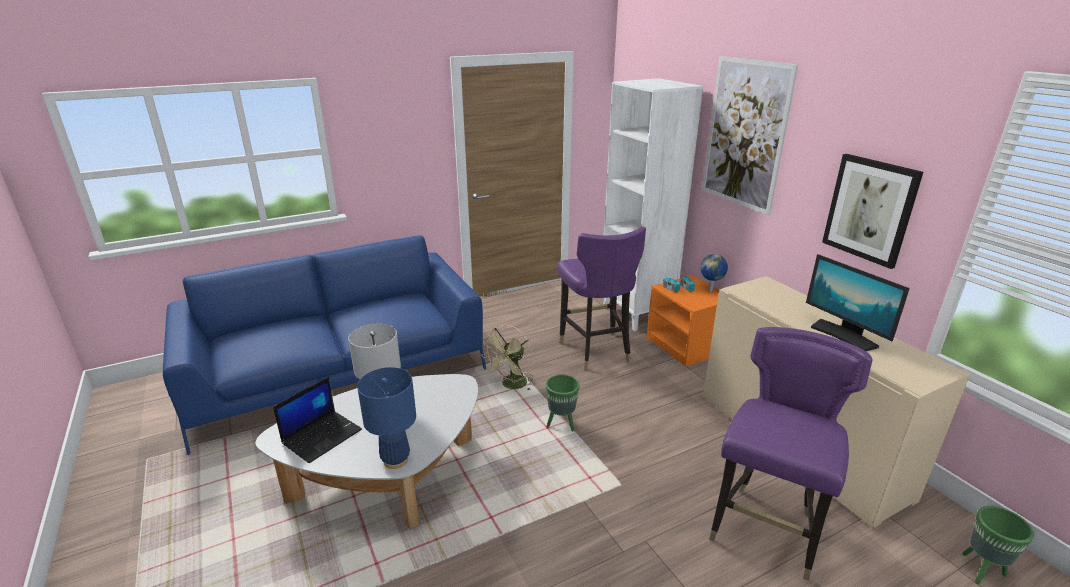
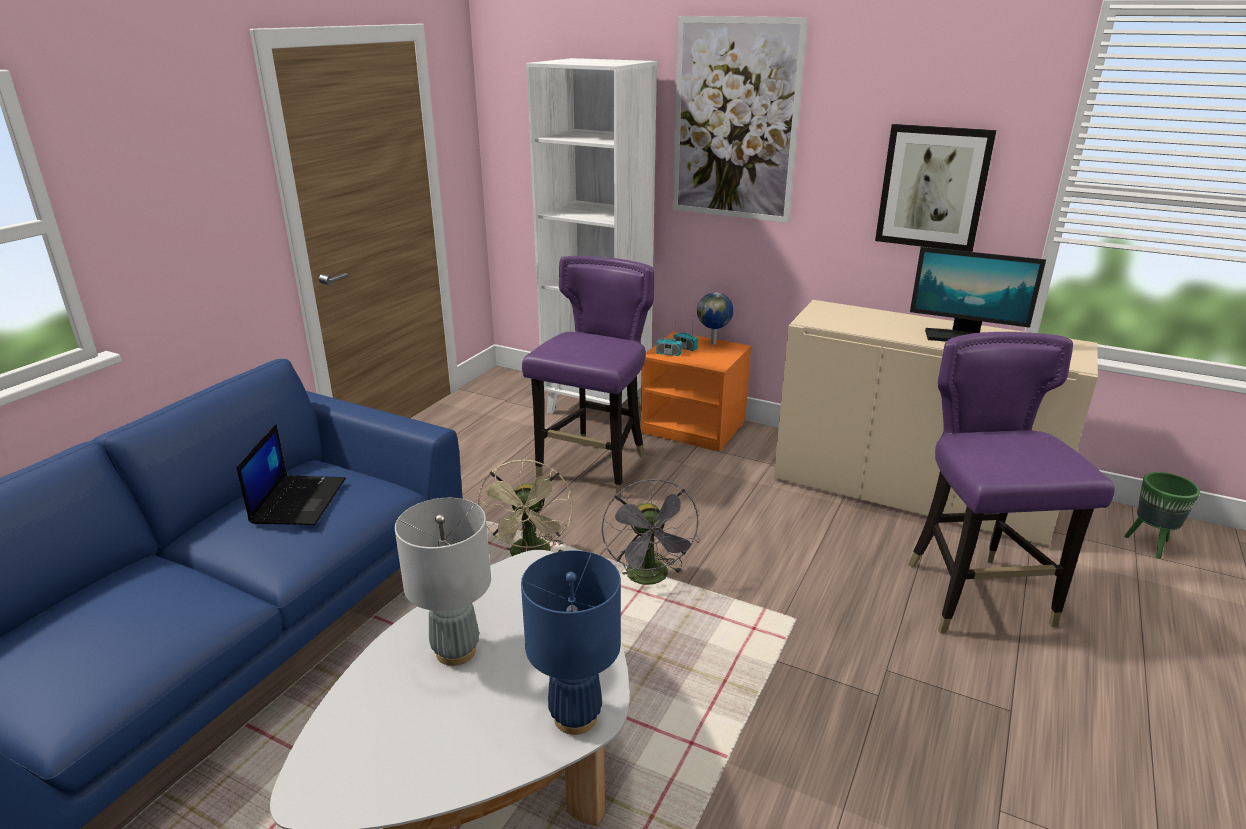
camera: 35 degrees left, 0 degrees up
laptop [273,377,362,463] -> laptop moved to [237,424,346,525]
green planter [546,374,580,431] -> grey fan [601,479,700,585]
purple chair [557,226,646,371] -> purple chair turned 105 degrees counterclockwise [522,256,654,498]

